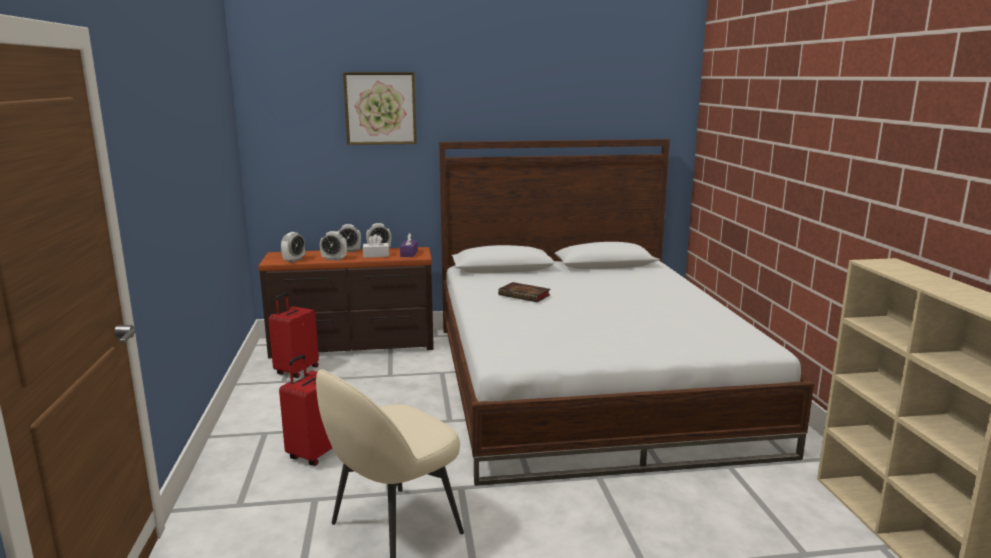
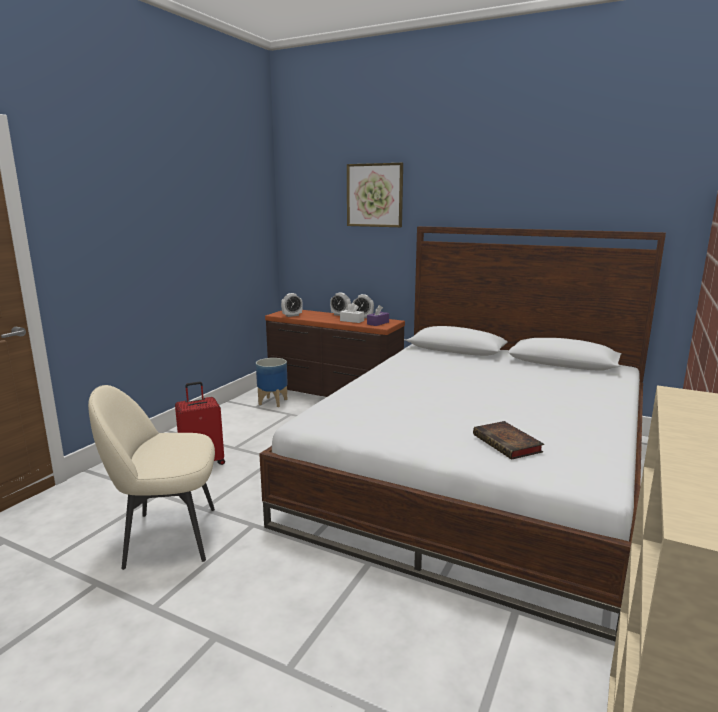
camera: 35 degrees right, 0 degrees up
red suitcase [268,293,319,378] -> planter [256,358,288,407]
alarm clock [320,231,347,260] -> none
book [498,282,551,302] -> book moved to [473,421,544,460]

